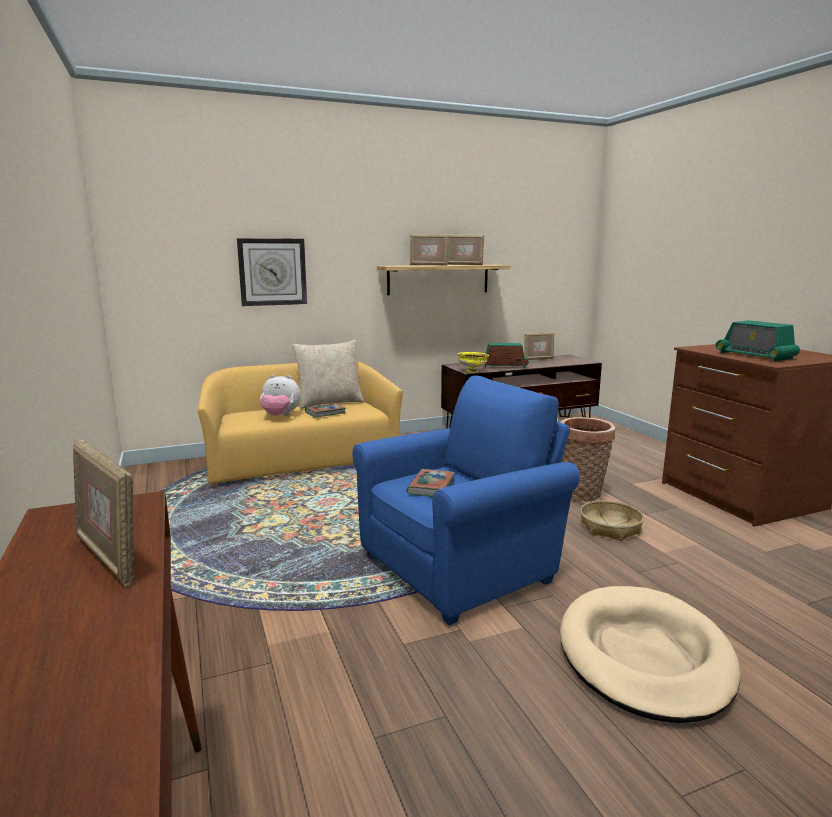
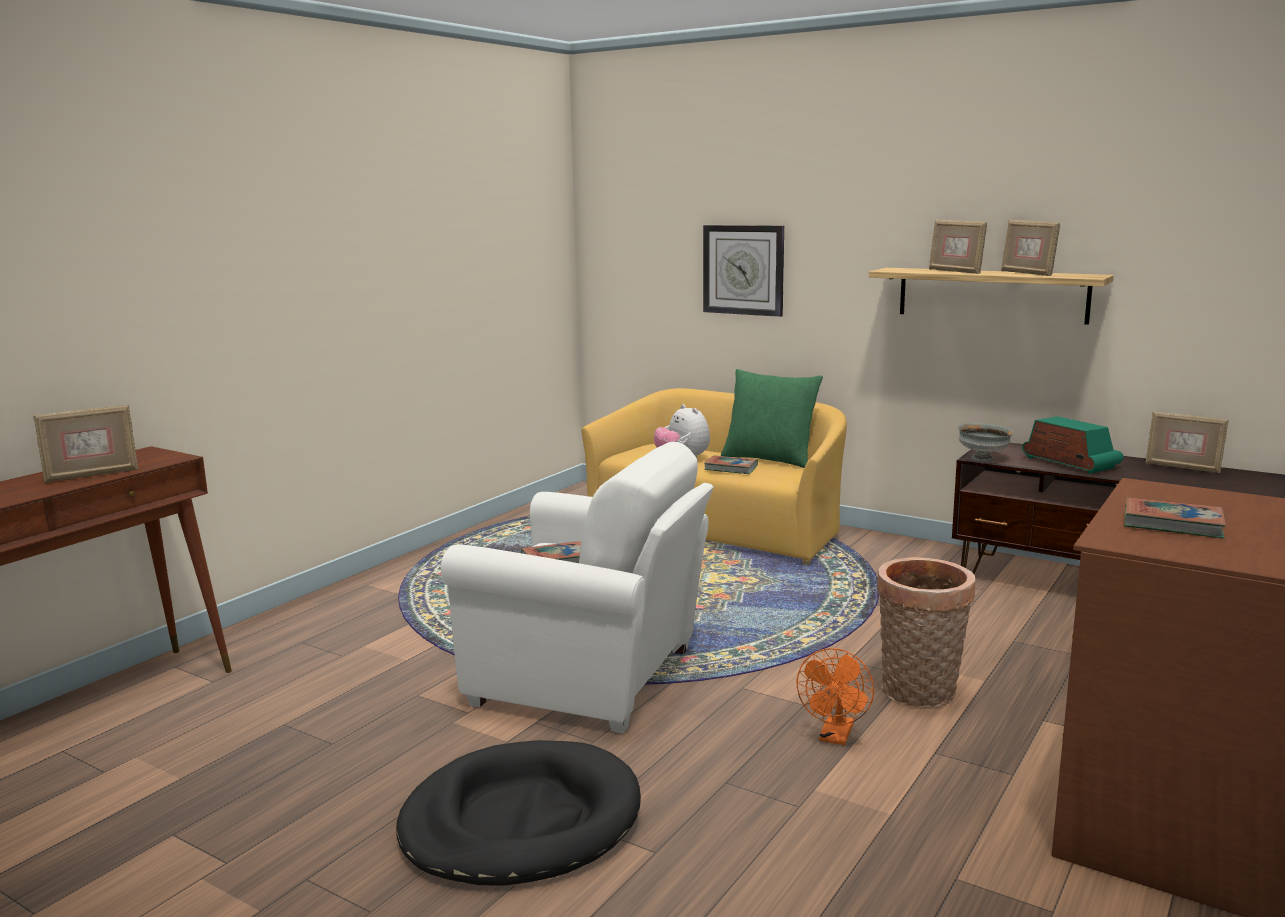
camera: 55 degrees right, 0 degrees up
picture frame [73,439,134,587] -> picture frame turned 135 degrees counterclockwise [33,404,138,483]
beige pillow [292,340,365,409] -> green pillow [721,369,823,468]
blue armchair [352,375,580,626] -> white armchair [441,442,713,734]
yellow bowl [458,352,489,373] -> grey bowl [958,423,1013,462]
beige dog bed [560,586,741,723] -> black dog bed [396,740,641,886]
basket [580,500,644,541] -> orange fan [796,648,874,745]
radio [715,320,800,361] -> book [1124,497,1226,539]

